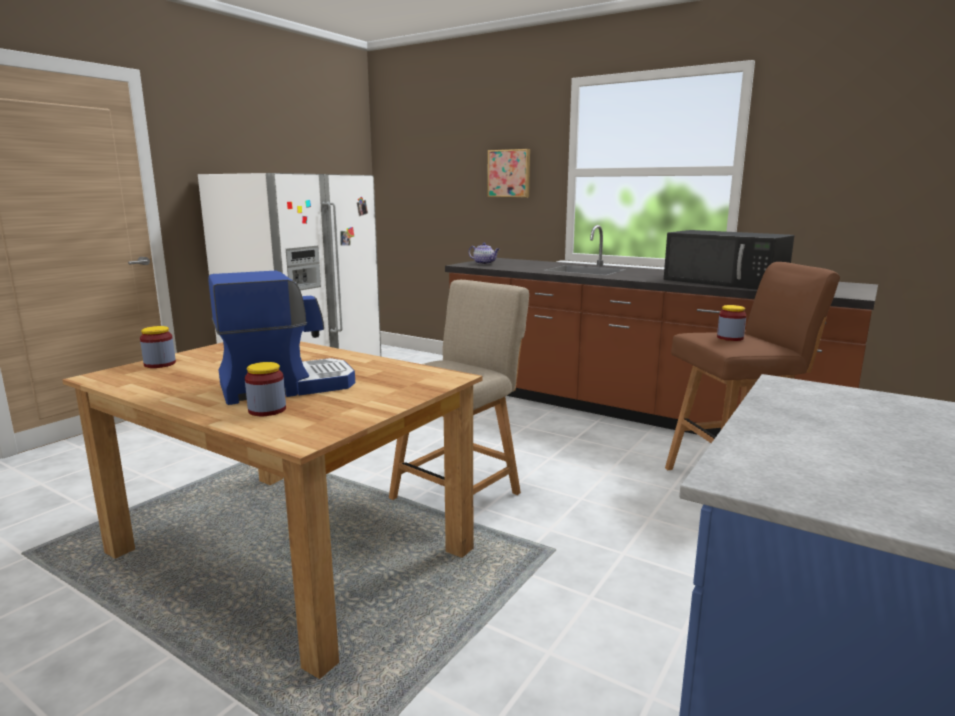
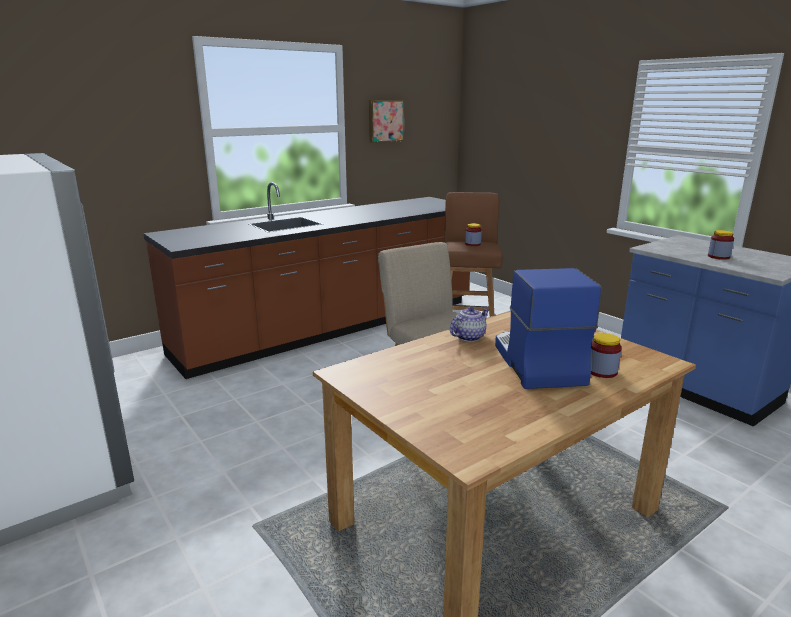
camera: 70 degrees left, 5 degrees up
jar [140,326,176,368] -> jar moved to [708,230,734,260]
teapot [469,242,499,264] -> teapot moved to [450,307,489,342]
picture [487,149,530,197] -> picture moved to [369,100,404,143]
black microwave [664,230,794,290] -> none

